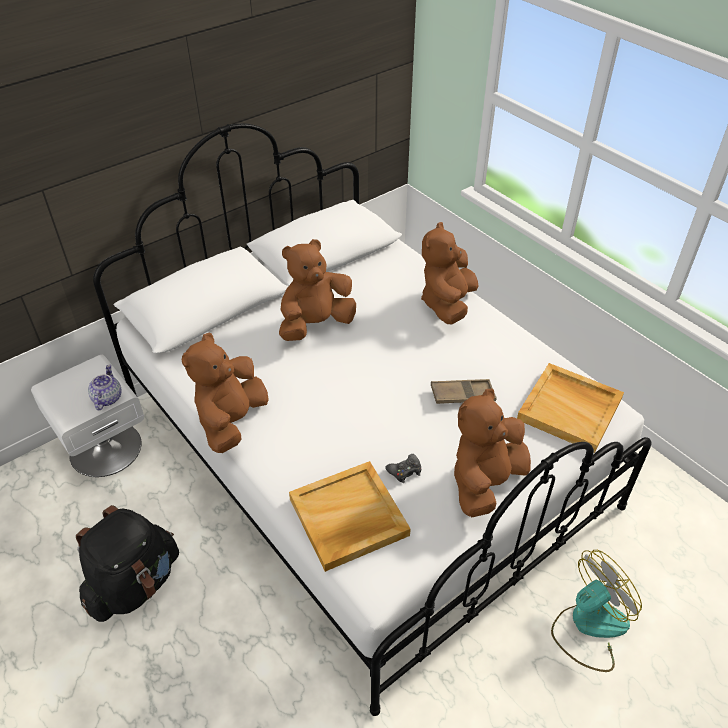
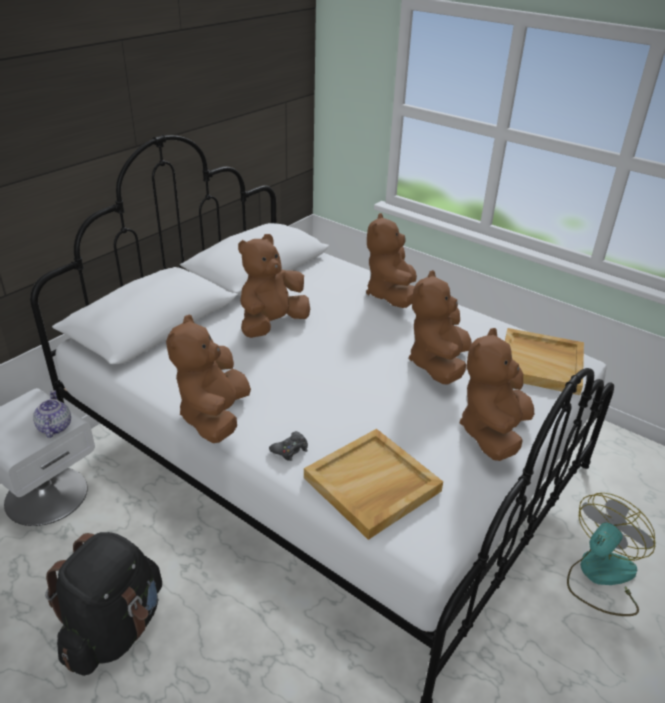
camera: 15 degrees left, 10 degrees down
black game controller [385,454,421,483] -> black game controller moved to [269,431,308,461]
brown tray [431,379,497,404] -> brown plush toy [409,270,472,384]

